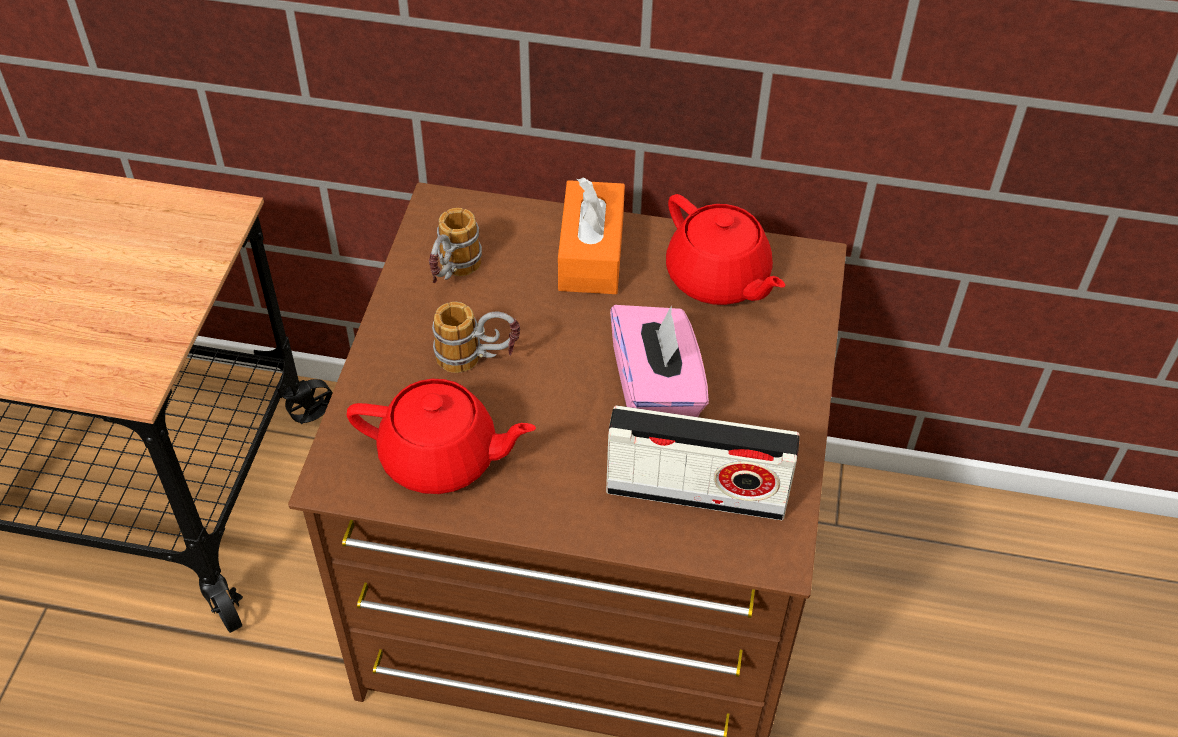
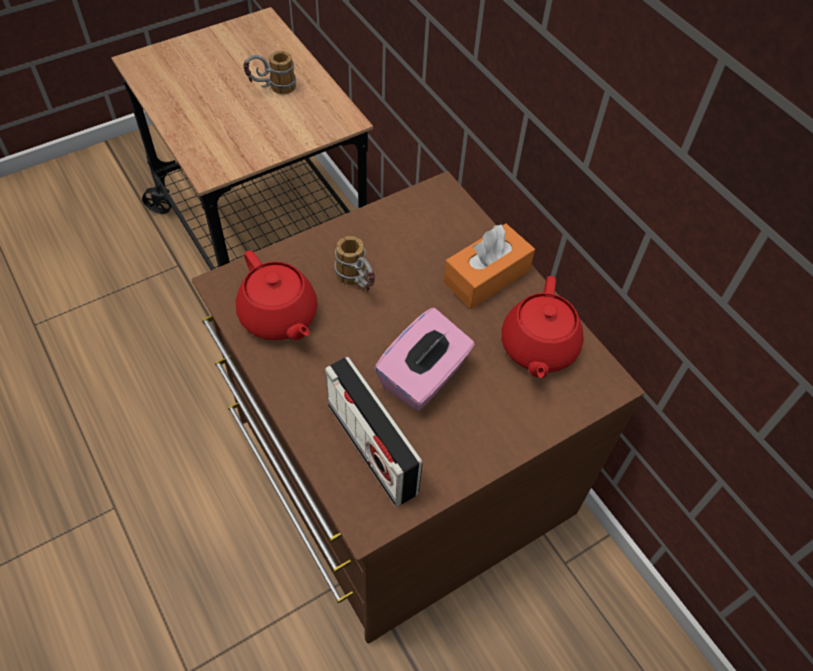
camera: 45 degrees right, 5 degrees up
mug [429,208,482,283] -> mug moved to [243,51,296,94]

